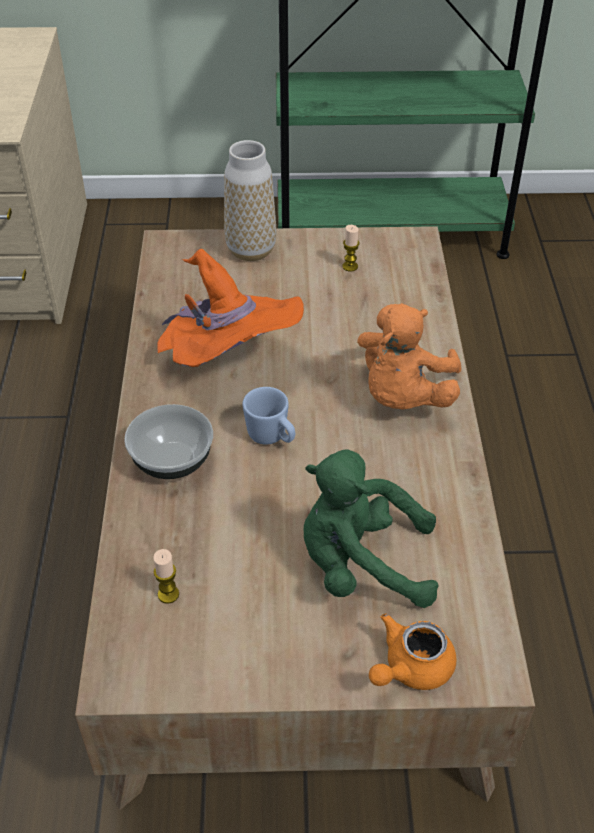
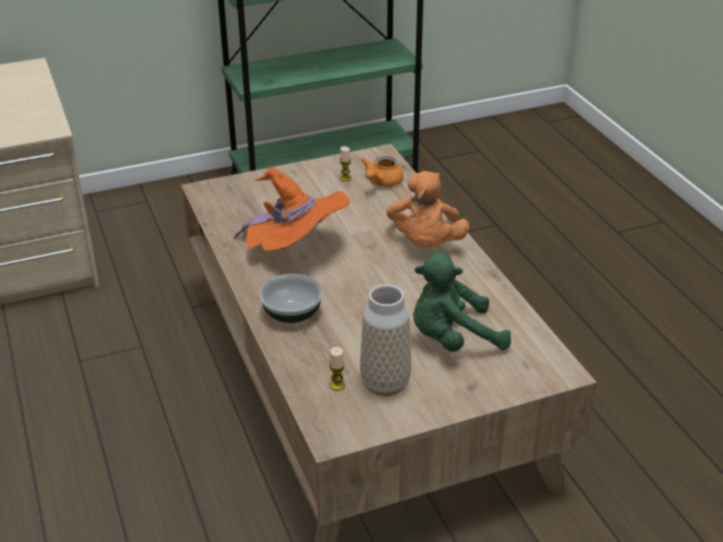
camera: 20 degrees left, 10 degrees down
vase [224,140,276,261] -> vase moved to [360,285,411,396]
blue mug [243,387,295,445] -> none
orange teapot [369,613,456,690] -> orange teapot moved to [361,156,403,187]

